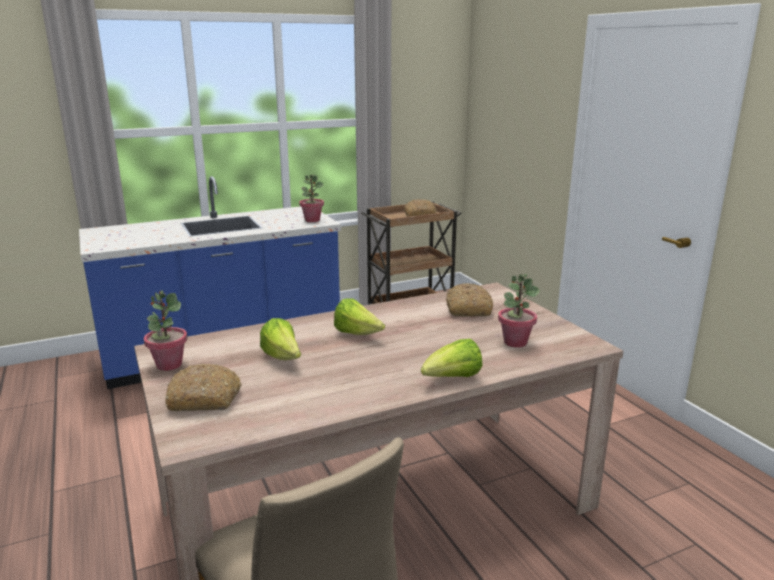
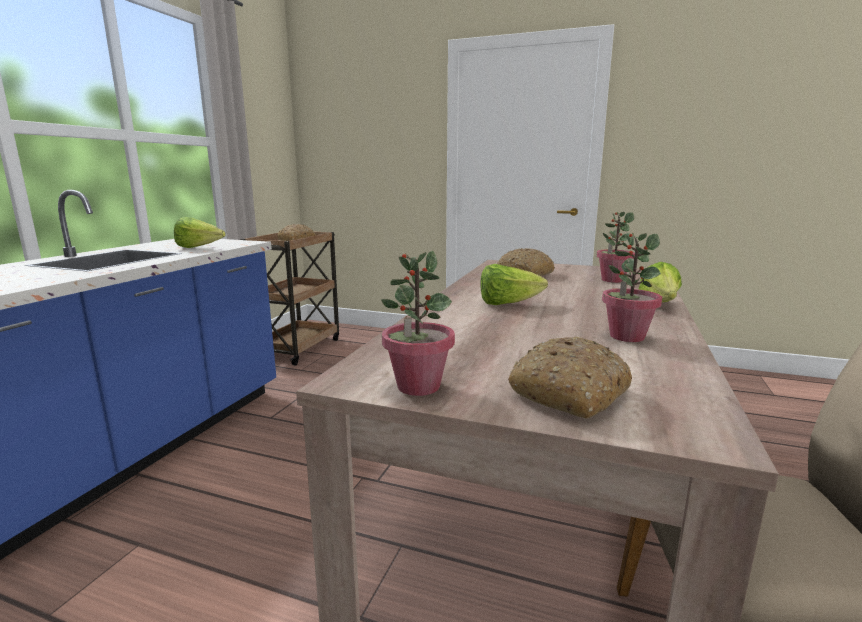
camera: 45 degrees left, 5 degrees down
lettuce [260,318,301,360] -> lettuce moved to [174,217,226,248]
potted plant [299,174,324,222] -> potted plant moved to [602,233,662,342]

